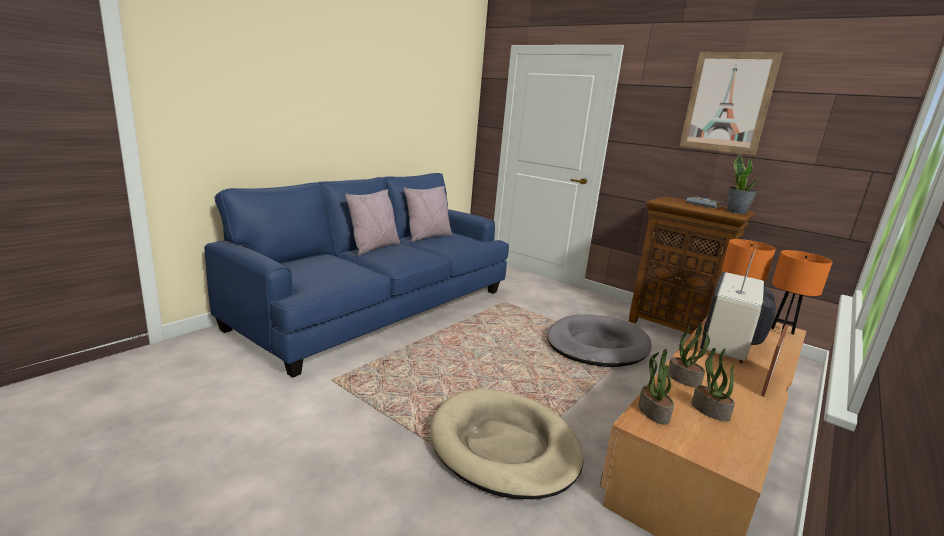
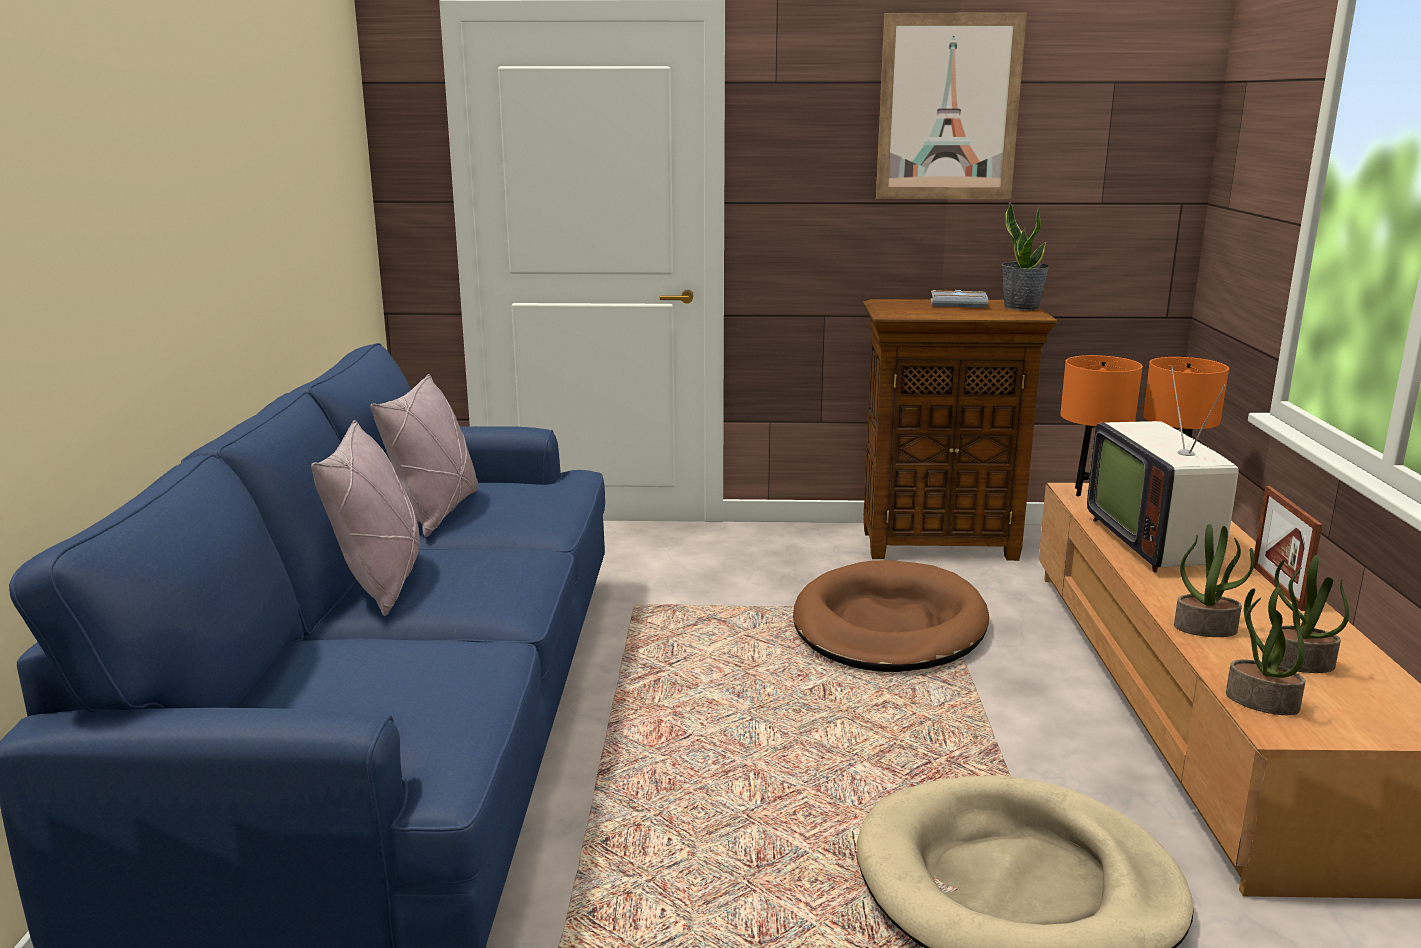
camera: 35 degrees left, 0 degrees up
grey dog bed [547,315,652,367] -> brown dog bed [793,560,989,672]

